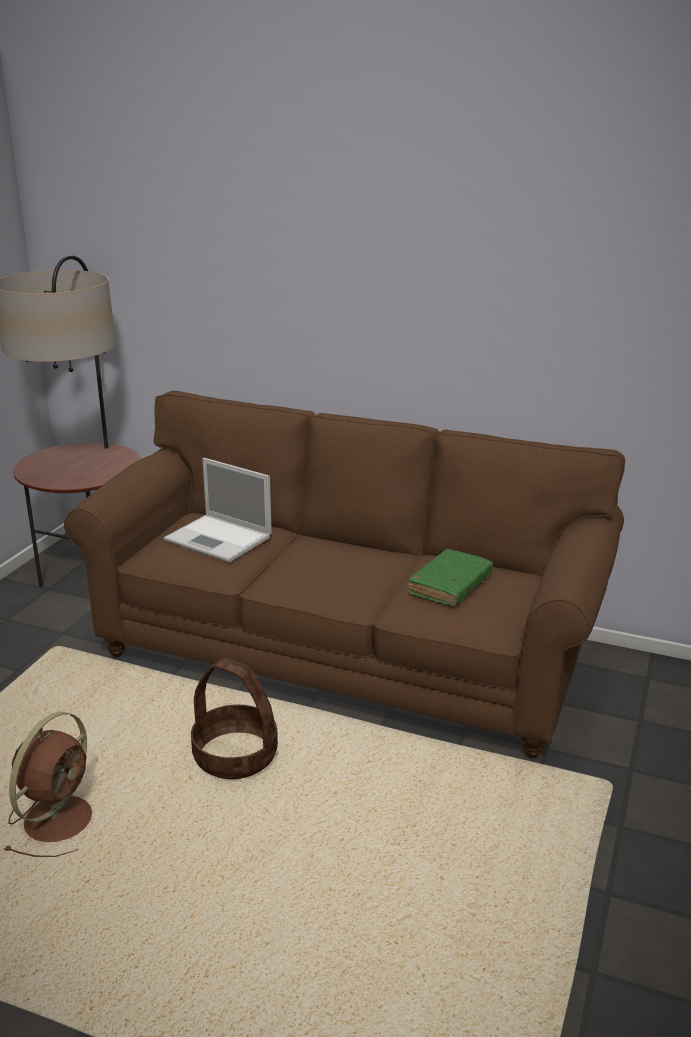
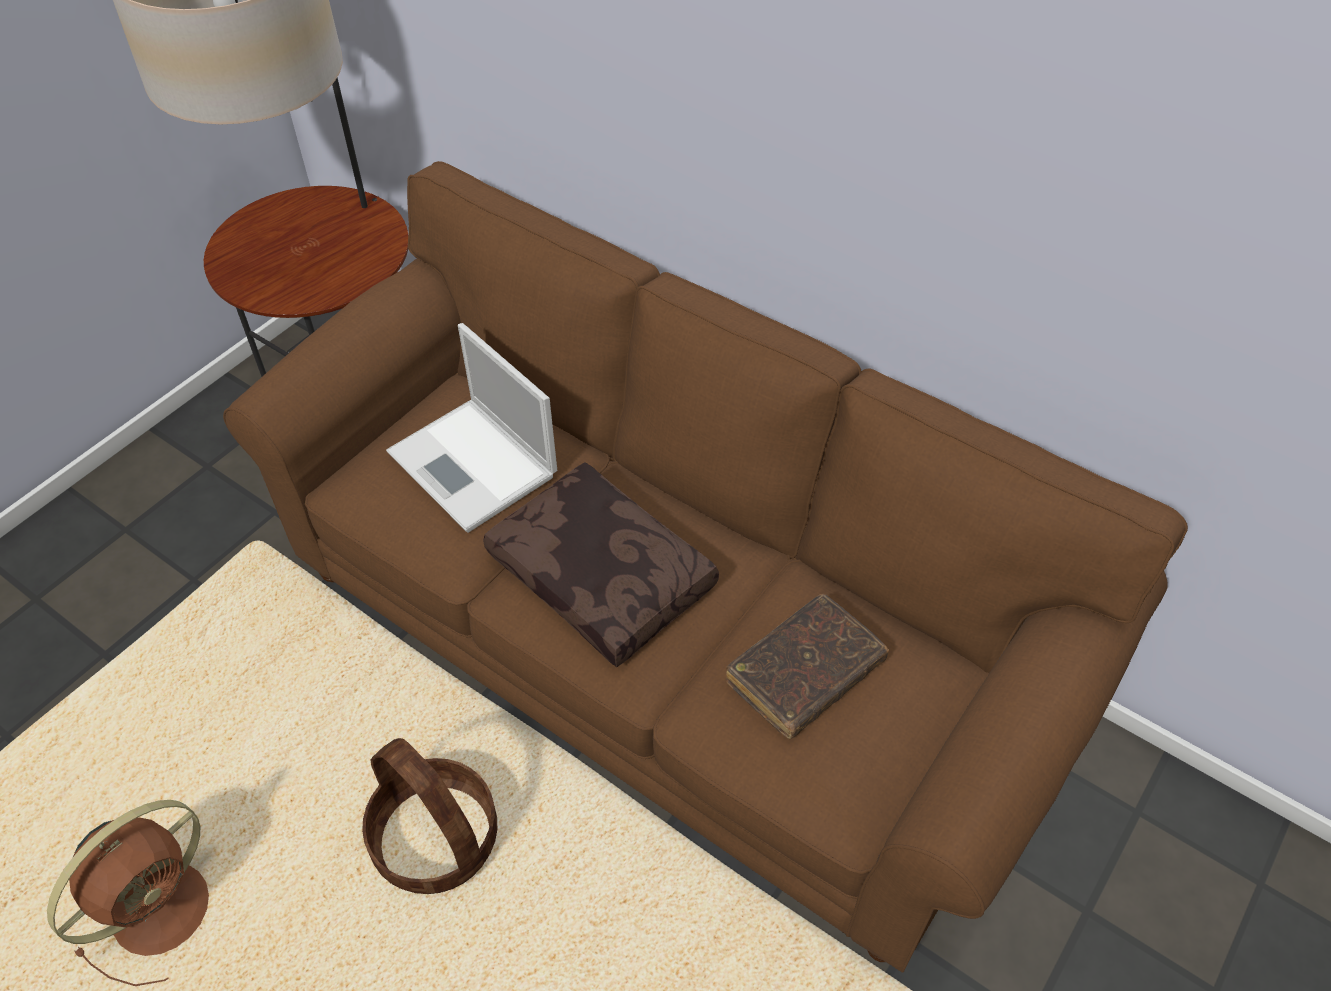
camera: 15 degrees right, 25 degrees up
green book [408,549,493,606] -> brown book [726,594,889,739]
none -> brown pillow [483,462,719,667]

